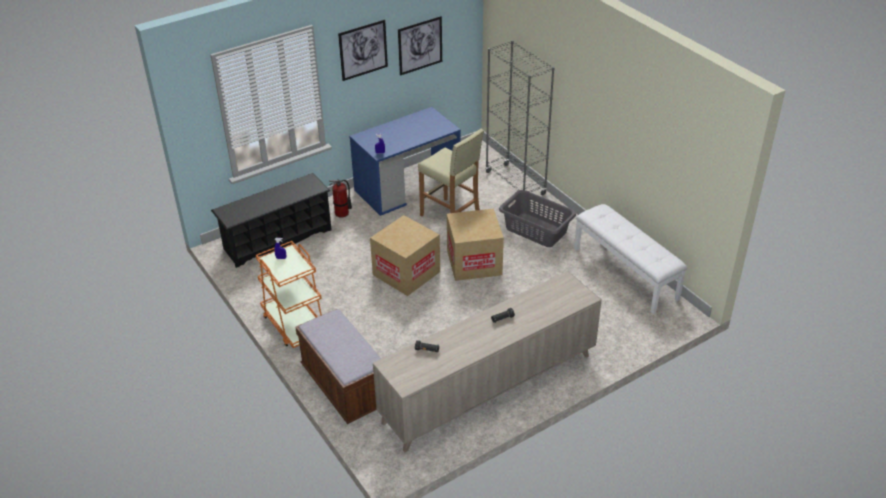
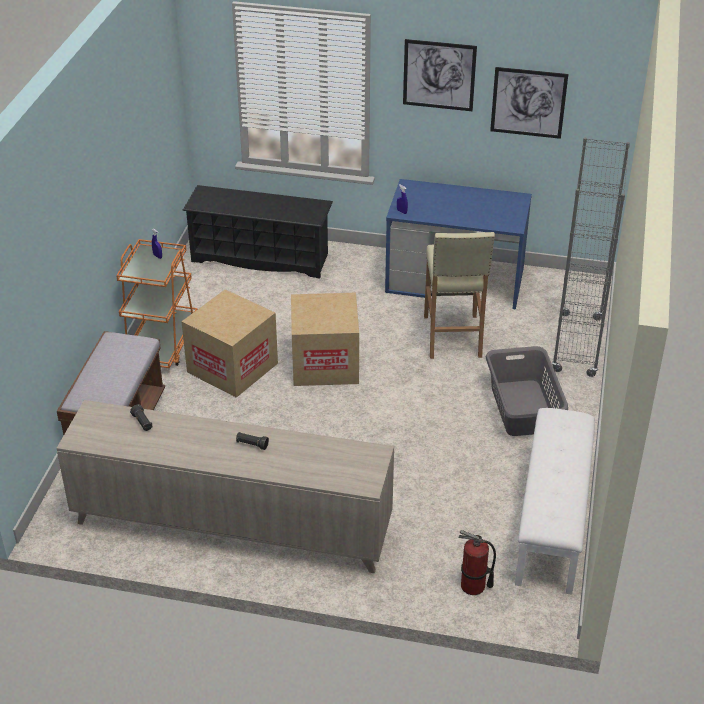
camera: 45 degrees right, 0 degrees up
fire extinguisher [329,180,352,217] -> fire extinguisher moved to [459,530,496,595]
cardboard box [447,209,504,281] -> cardboard box moved to [181,289,278,398]

